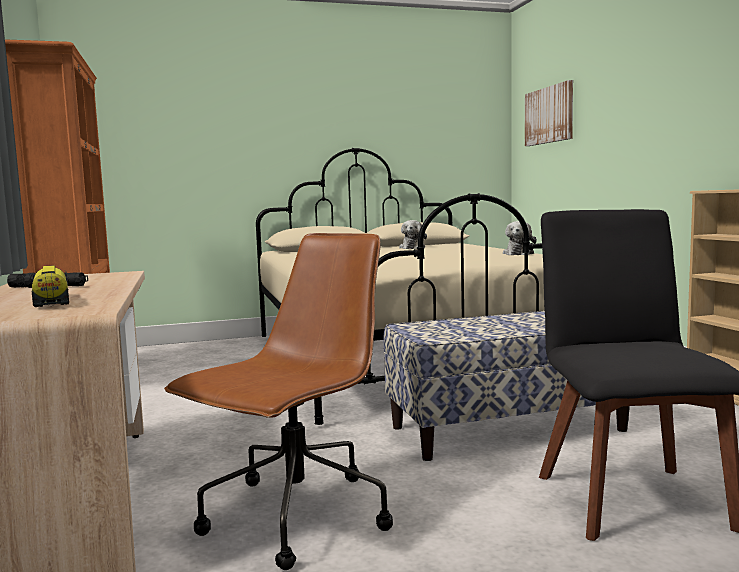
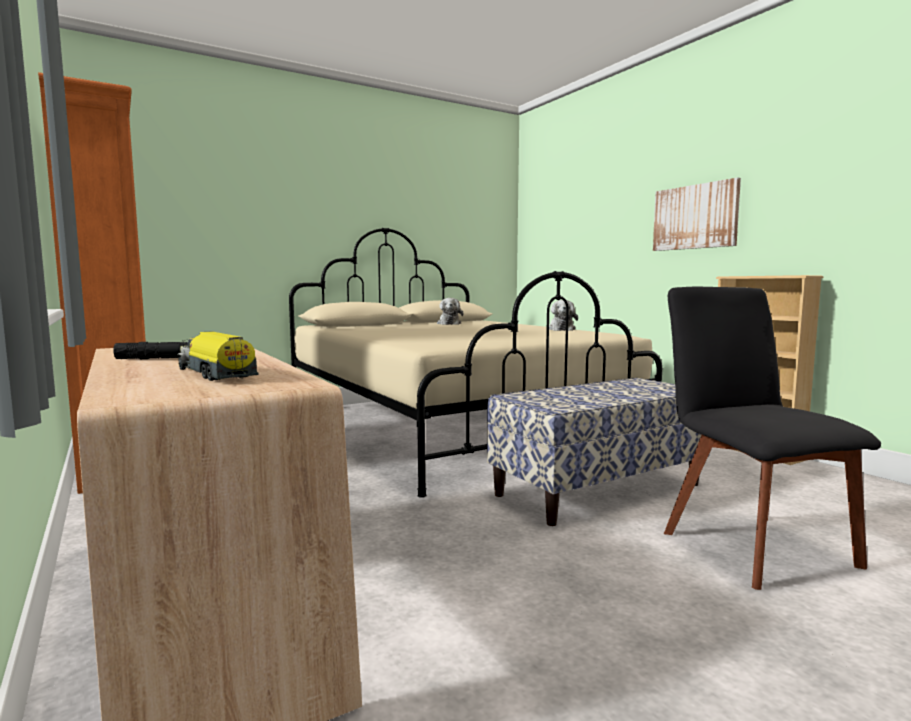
camera: 15 degrees left, 0 degrees up
brown office chair [164,233,393,570] -> none
picture [525,80,573,146] -> picture moved to [653,177,741,251]

